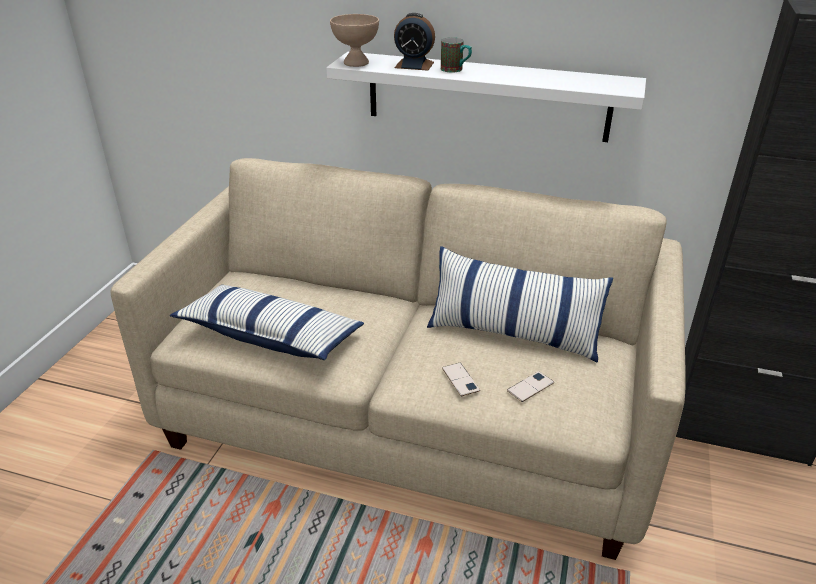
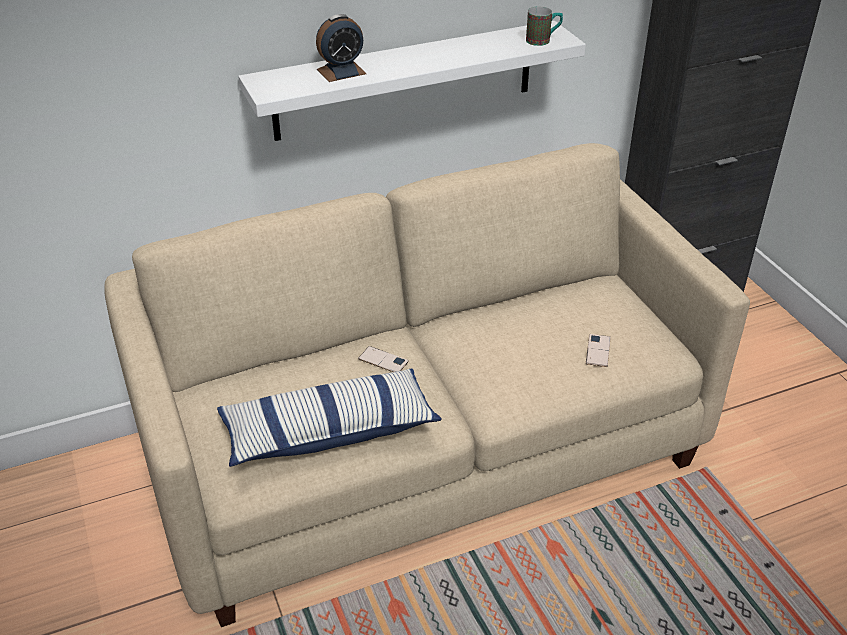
camera: 40 degrees left, 5 degrees up
beige bowl [330,14,379,67] -> none
pillow [427,246,613,362] -> none
mug [441,37,472,73] -> mug moved to [526,6,563,46]
phone [442,363,480,396] -> phone moved to [358,346,409,372]

